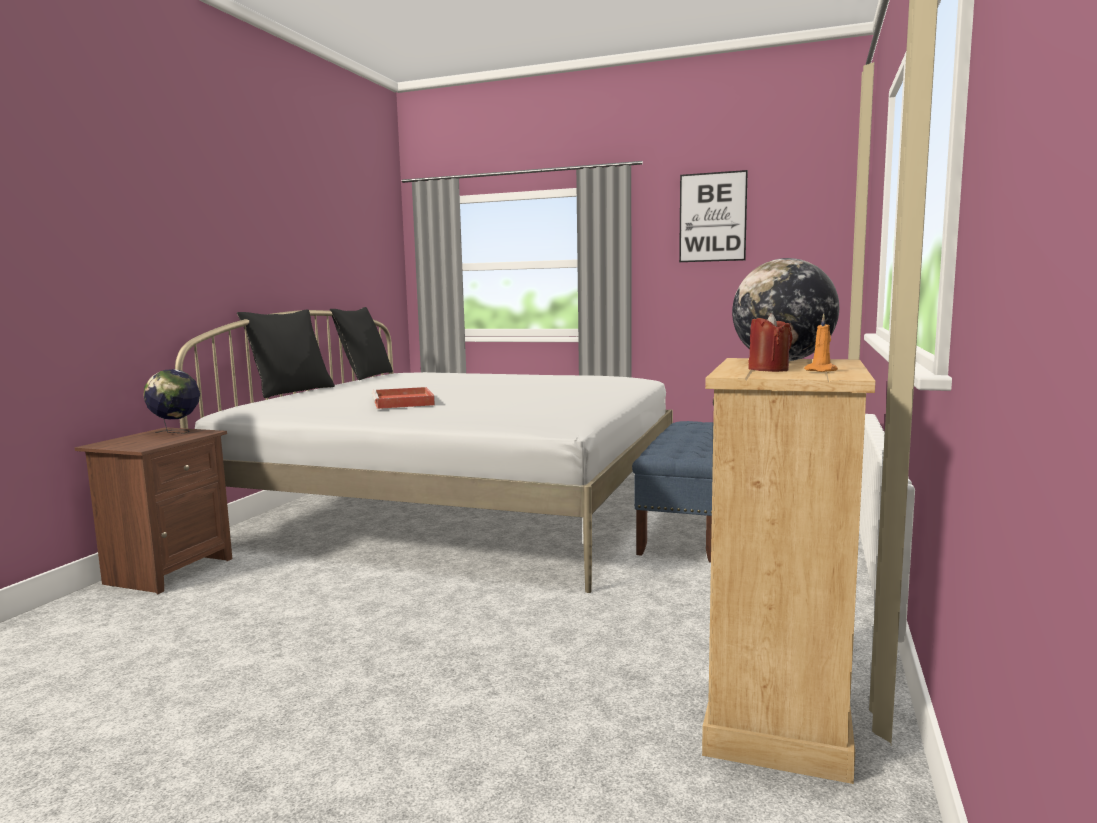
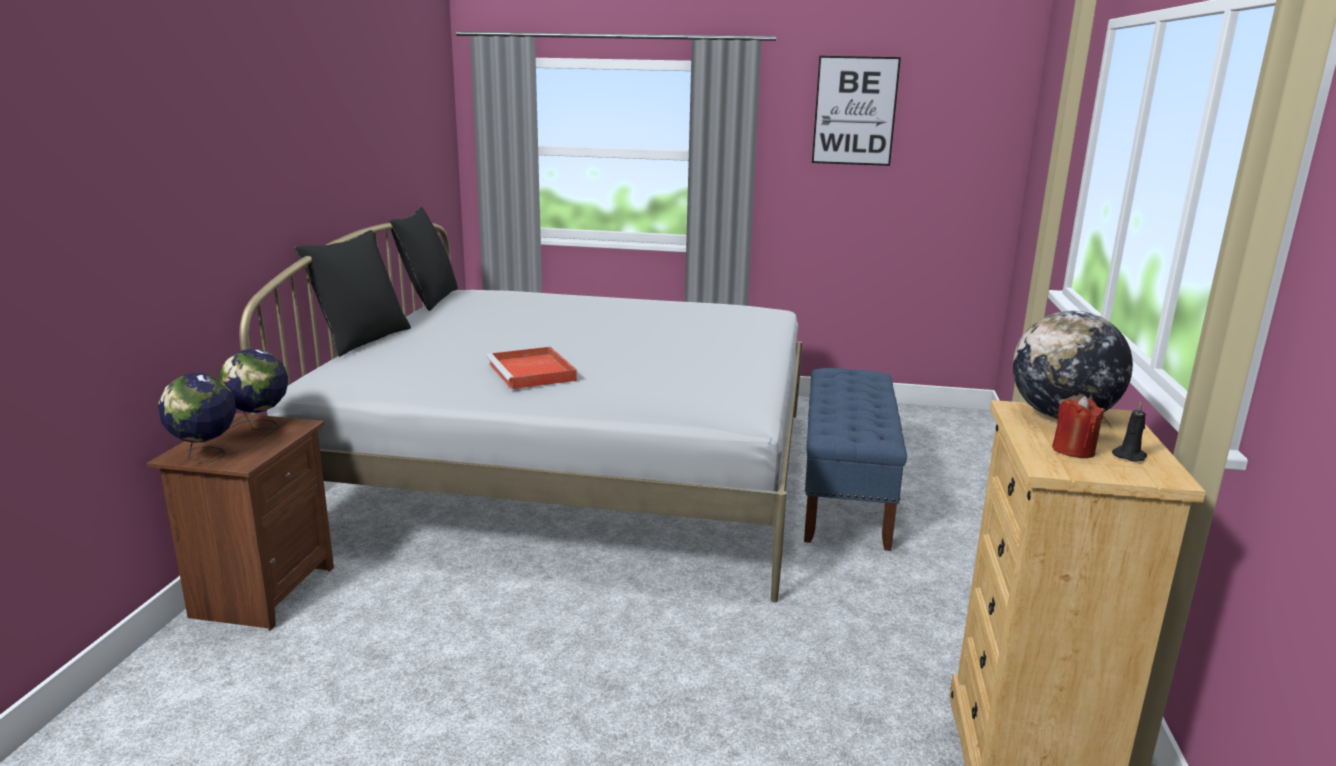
camera: 10 degrees left, 10 degrees up
orange candle [804,314,838,372] -> black candle [1112,401,1147,462]
none -> globe [158,373,236,463]

